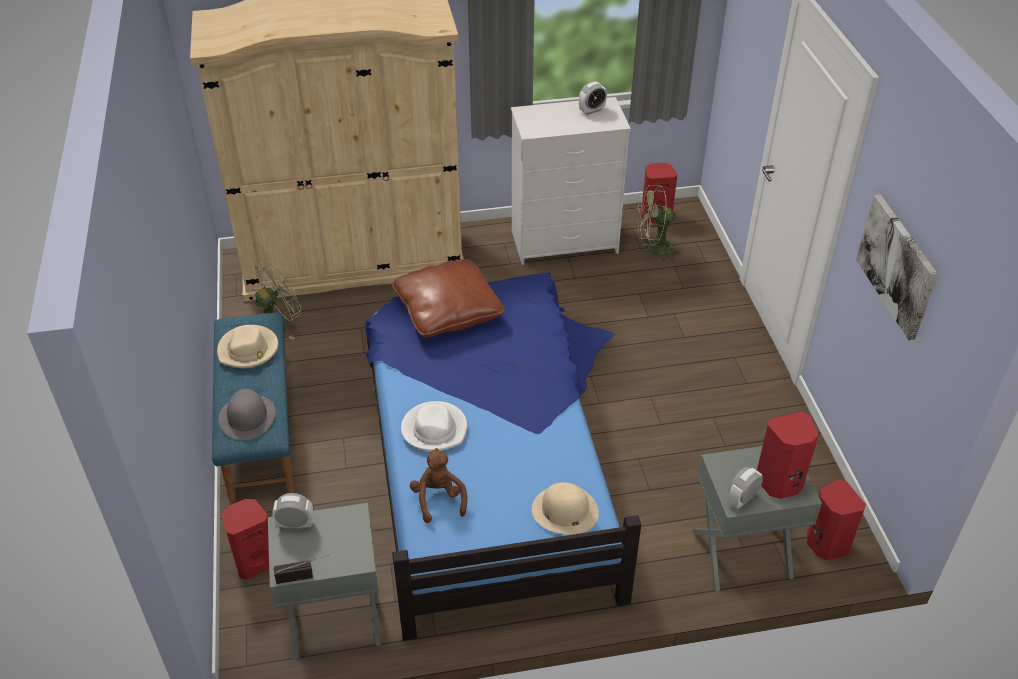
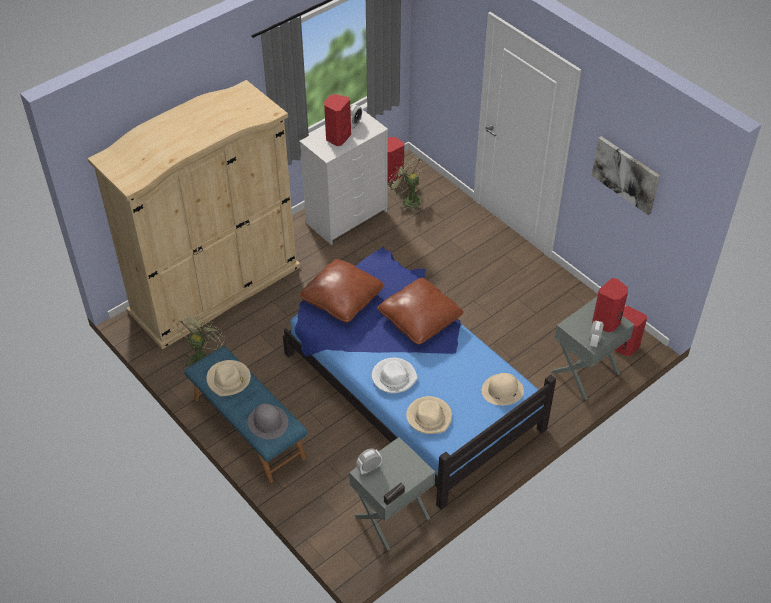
camera: 30 degrees left, 5 degrees up
red speaker [222,499,269,580] -> red speaker moved to [324,94,351,146]
brown plush toy [410,448,467,523] -> beige hat [406,396,452,434]
green fan [636,185,683,262] -> green fan turned 75 degrees clockwise [388,155,422,212]
none -> brown pillow [377,278,464,344]

